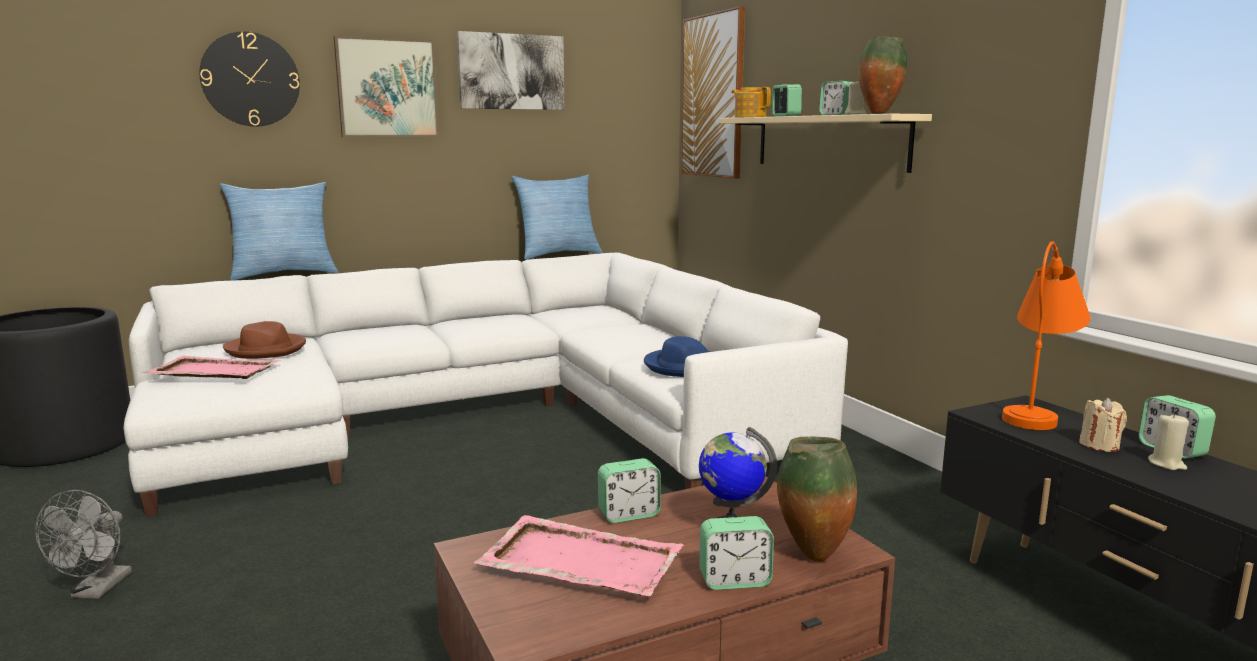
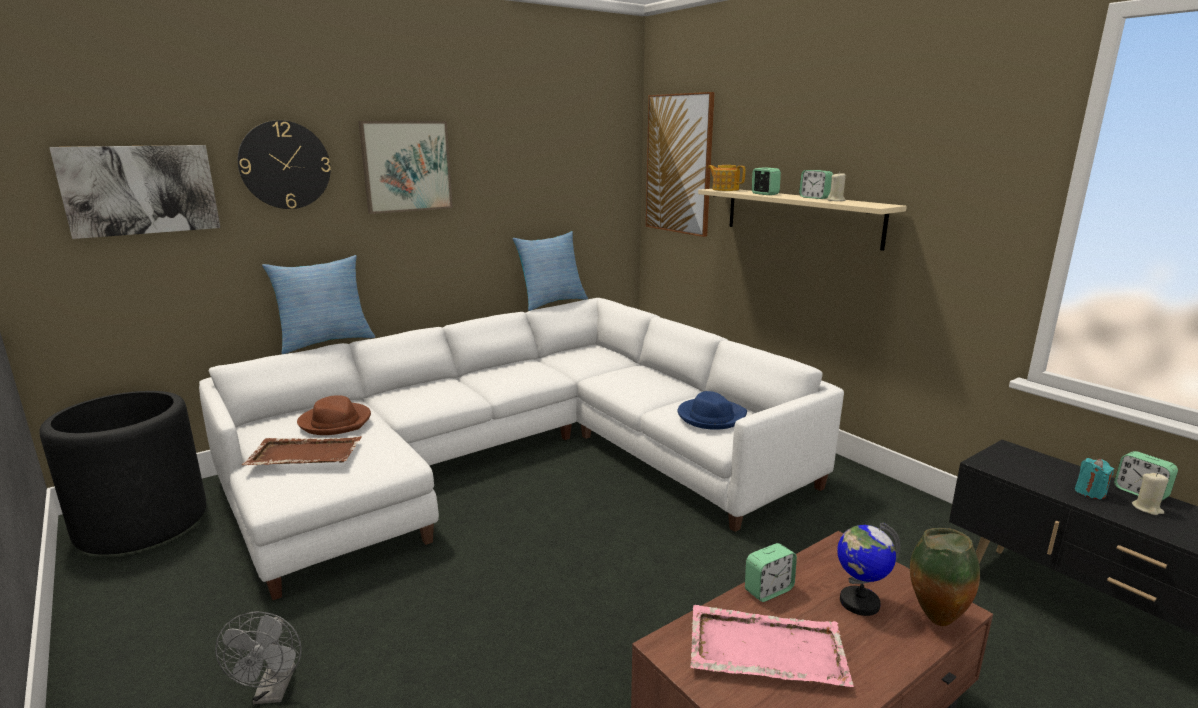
camera: 10 degrees left, 5 degrees up
pink tray [142,356,281,379] -> brown tray [242,436,362,465]
picture [457,31,565,110] -> picture moved to [49,145,221,239]
alarm clock [700,516,774,590] -> none
vase [858,37,907,114] -> none
orange table lamp [1002,241,1091,430] -> none
beige candle [1079,398,1127,452] -> turquoise candle [1075,458,1114,499]

